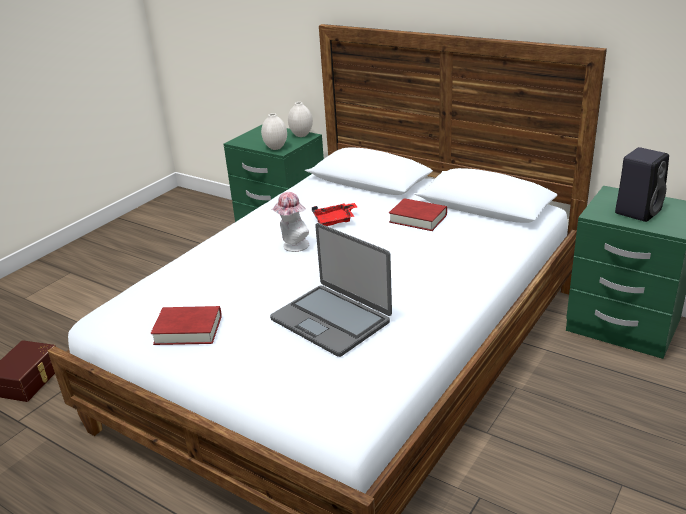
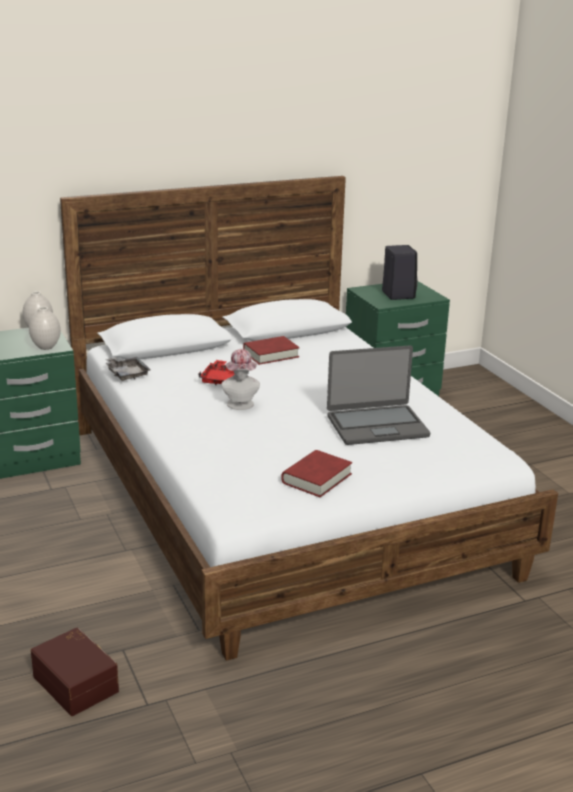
camera: 60 degrees left, 5 degrees down
none -> grey tray [105,357,150,381]

